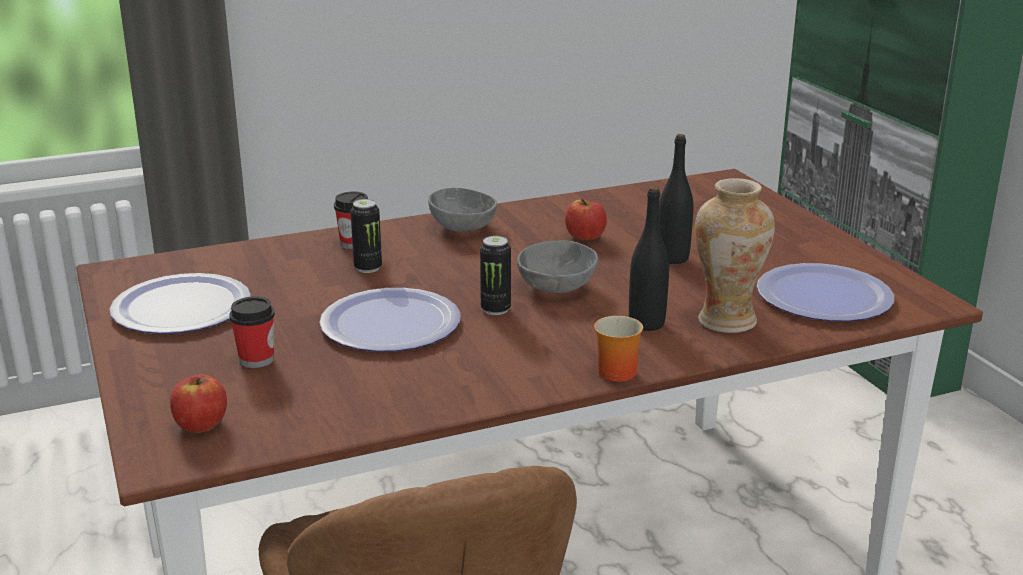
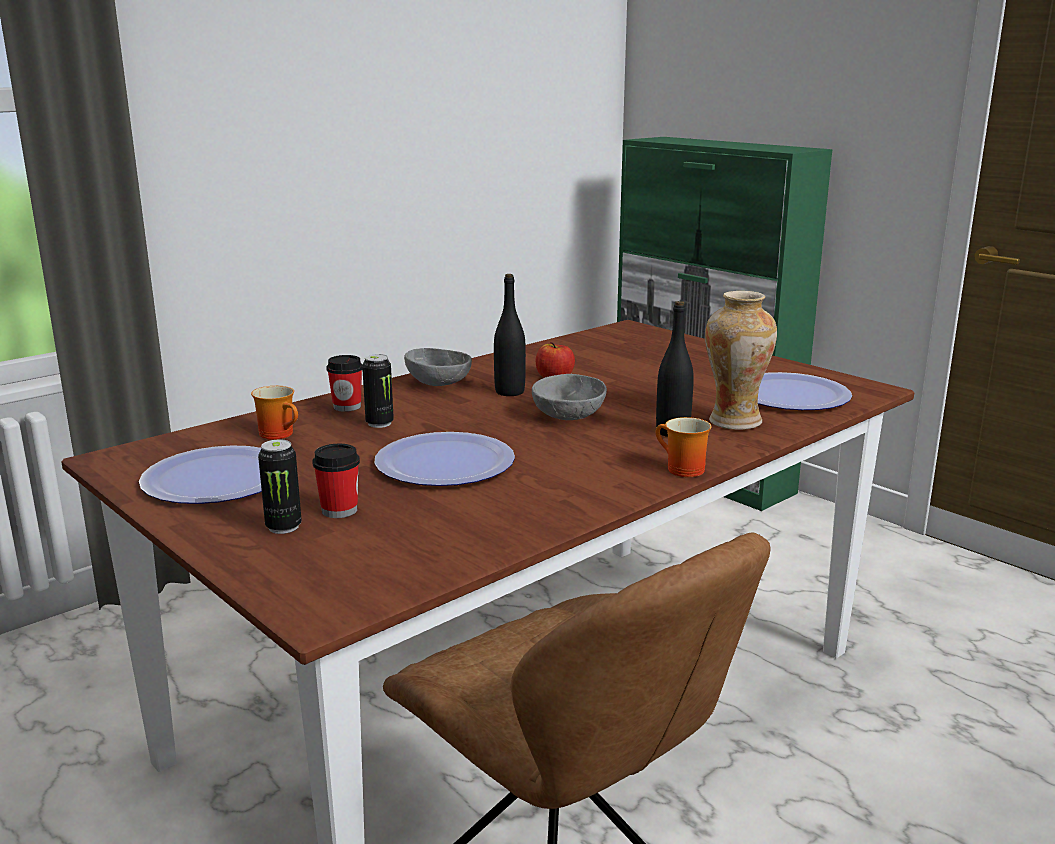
camera: 20 degrees left, 5 degrees down
apple [170,374,227,433] -> none
can [480,236,511,315] -> can moved to [258,439,302,534]
black bottle [659,134,693,264] -> black bottle moved to [494,274,526,396]
none -> mug [251,386,298,440]

